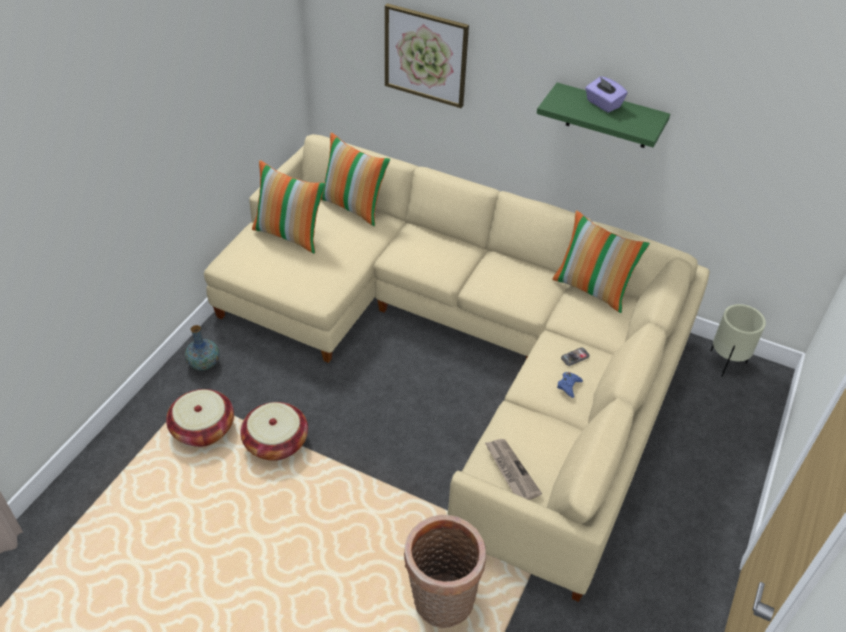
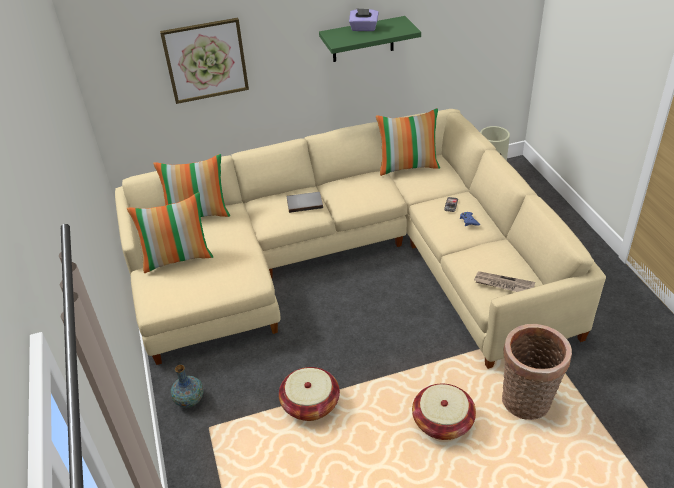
camera: 40 degrees left, 5 degrees down
basket [166,389,234,447] -> basket moved to [412,384,476,440]
none -> grey book [287,192,323,213]

